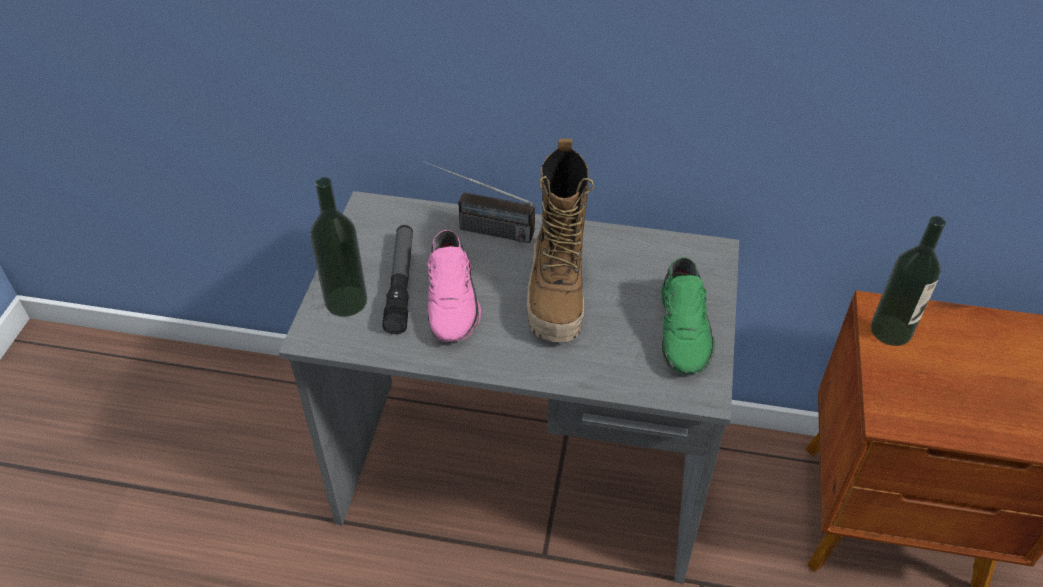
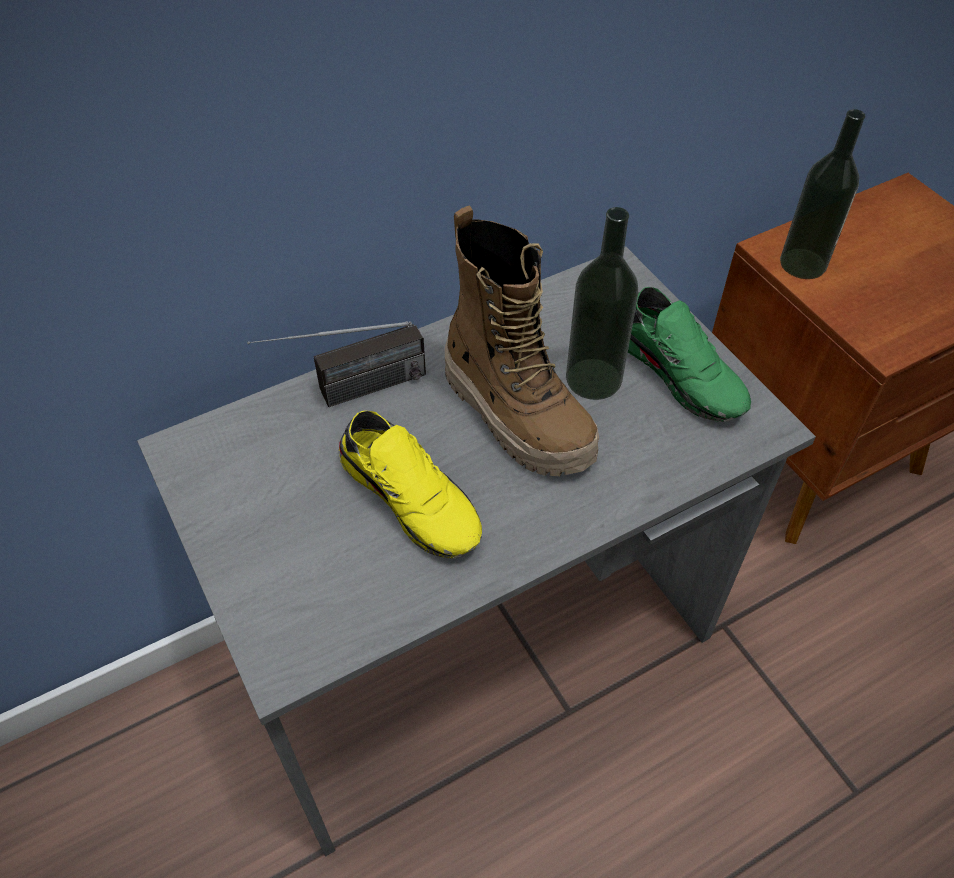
camera: 40 degrees left, 5 degrees up
bottle [310,177,367,317] -> bottle moved to [566,207,638,400]
flashlight [382,225,413,334] -> none
pink shoe [427,230,481,342] -> yellow shoe [339,411,482,558]

